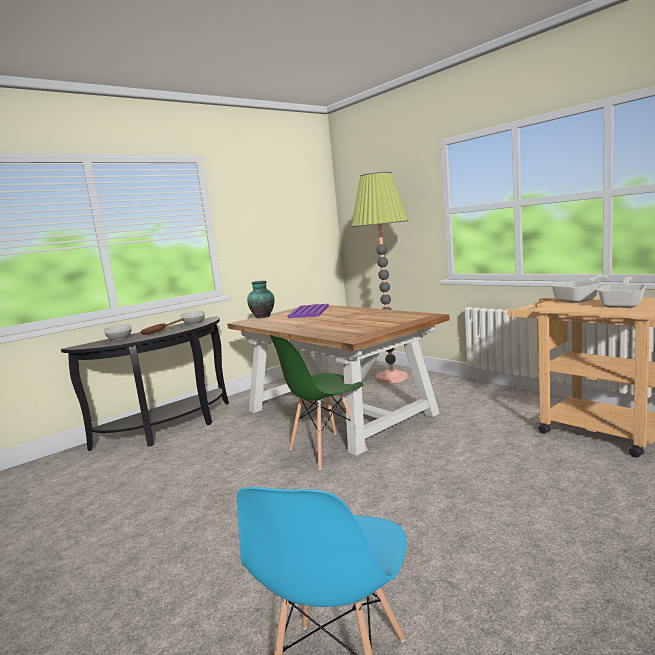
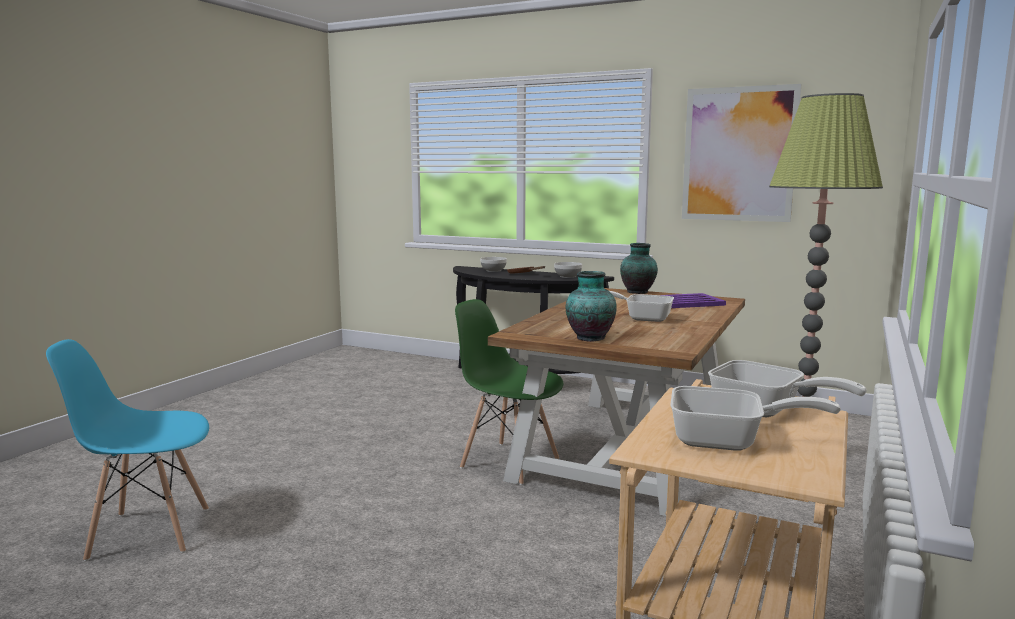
camera: 65 degrees right, 0 degrees up
none -> vase [566,271,617,342]
none -> frying pan [610,291,674,322]
none -> picture [682,84,801,222]

